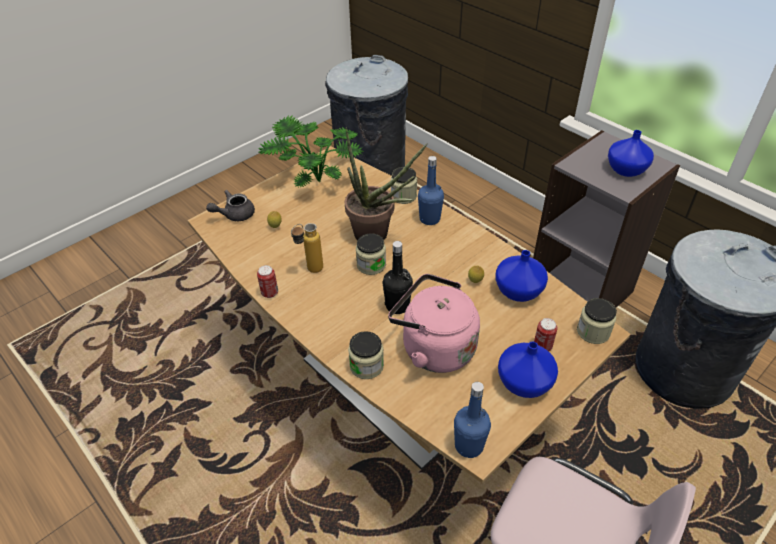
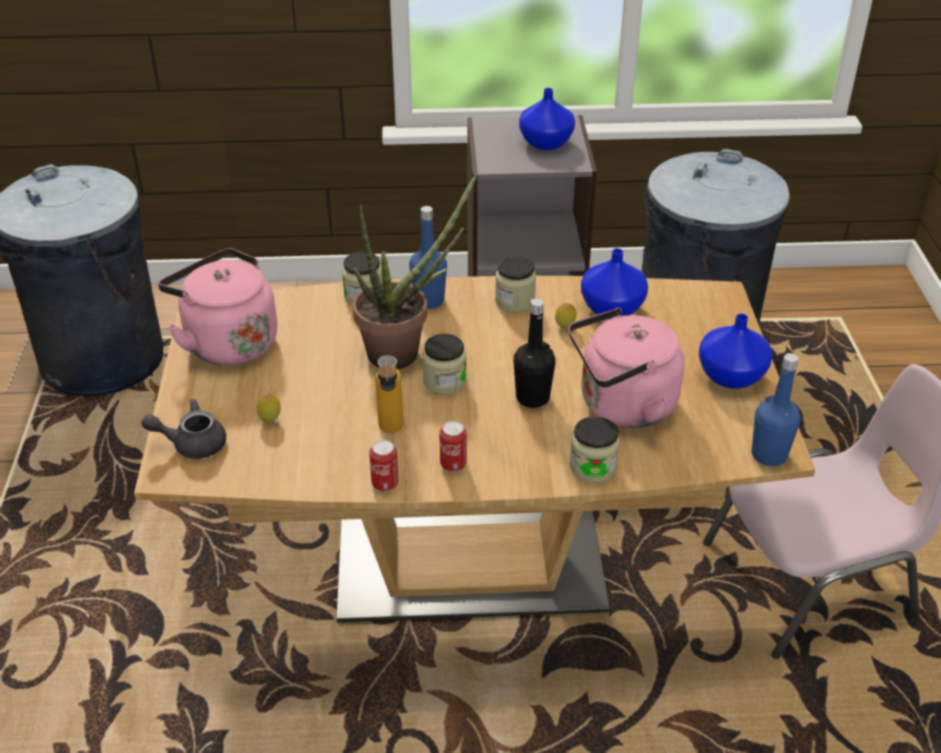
camera: 50 degrees left, 5 degrees down
grey teapot [206,190,255,221] -> grey teapot turned 75 degrees clockwise [142,398,226,459]
potted plant [258,115,363,187] -> pink kettle [158,248,277,365]
can [534,318,557,351] -> can moved to [440,421,467,472]
jar [577,298,617,344] -> jar moved to [495,256,536,312]

